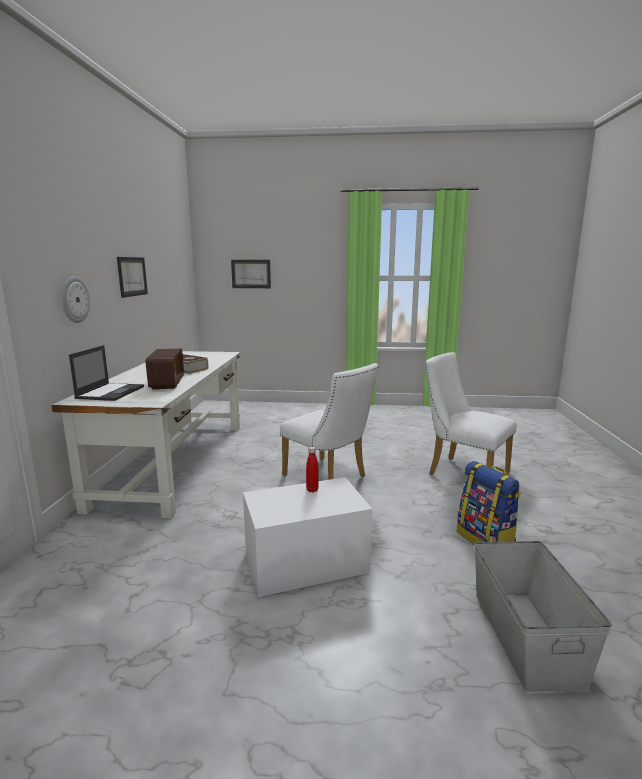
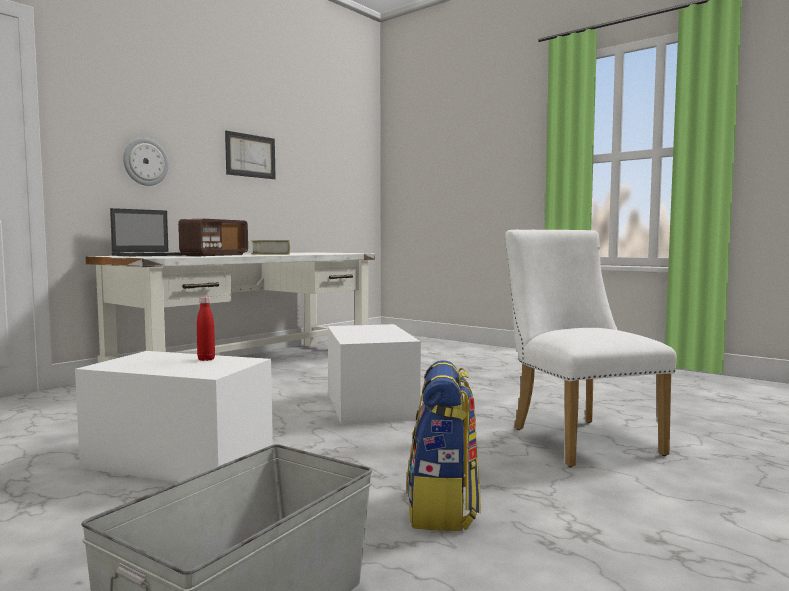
camera: 35 degrees right, 10 degrees down
picture [231,260,271,288] -> none
white chair [280,363,379,480] -> white storage box [328,324,421,425]

